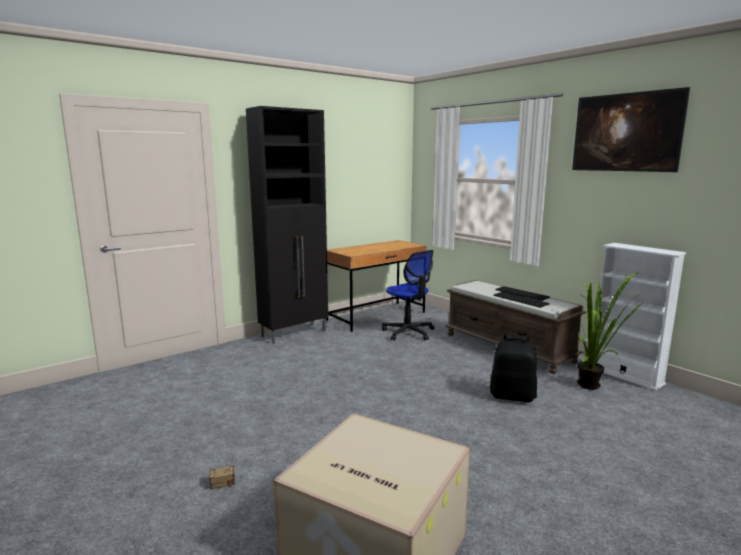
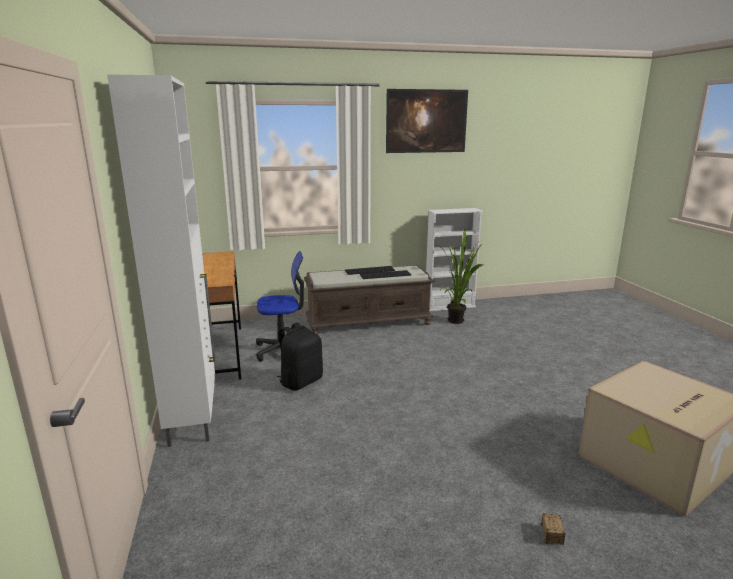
camera: 65 degrees left, 5 degrees up
black cabinet [246,106,328,344] -> white cabinet [107,74,216,447]
black backpack [490,334,537,402] -> black backpack moved to [277,323,323,390]

